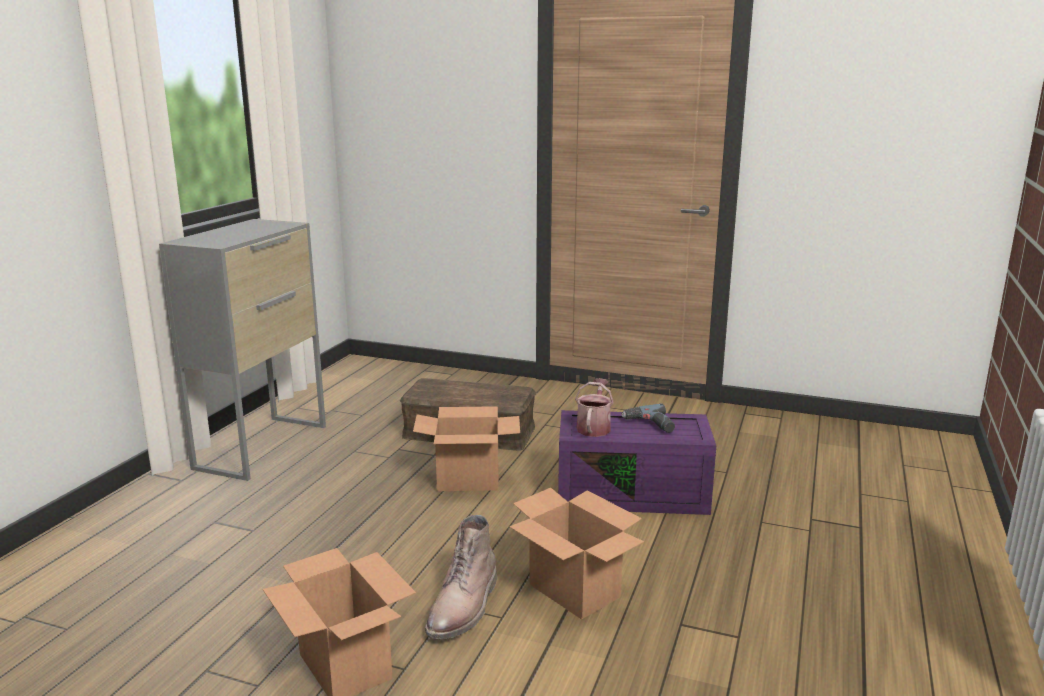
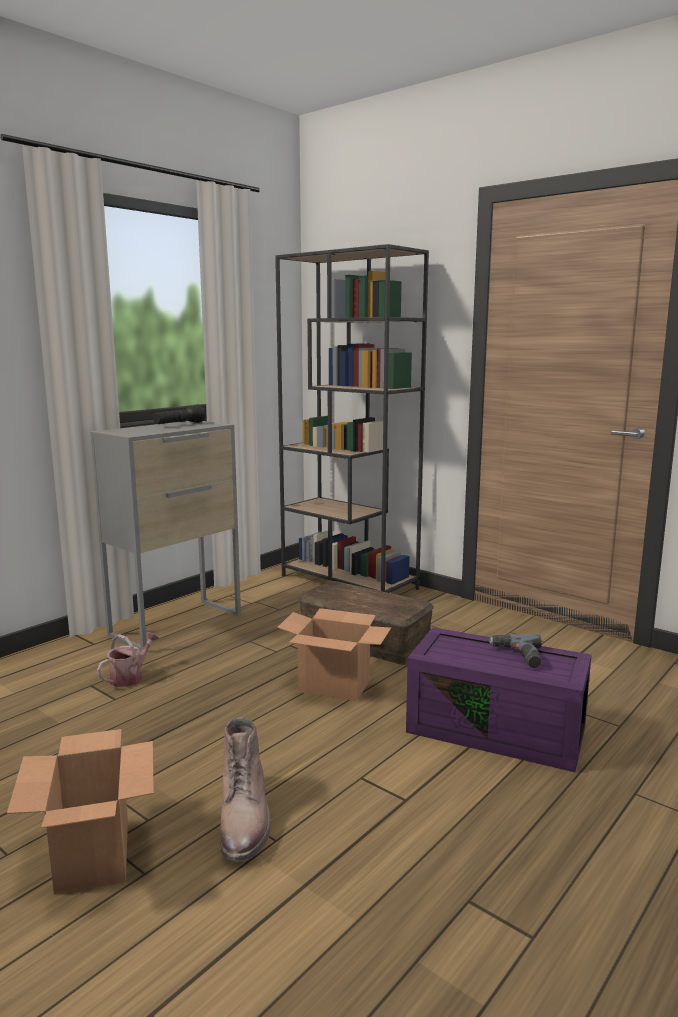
camera: 20 degrees right, 5 degrees down
brown boot [425,515,498,640] -> brown boot turned 45 degrees counterclockwise [219,717,271,862]
cardboard box [509,488,644,620] -> none
watering can [575,378,614,437] -> watering can moved to [97,632,159,687]
none -> black flashlight [153,404,206,424]
none -> bookcase [275,244,429,593]

